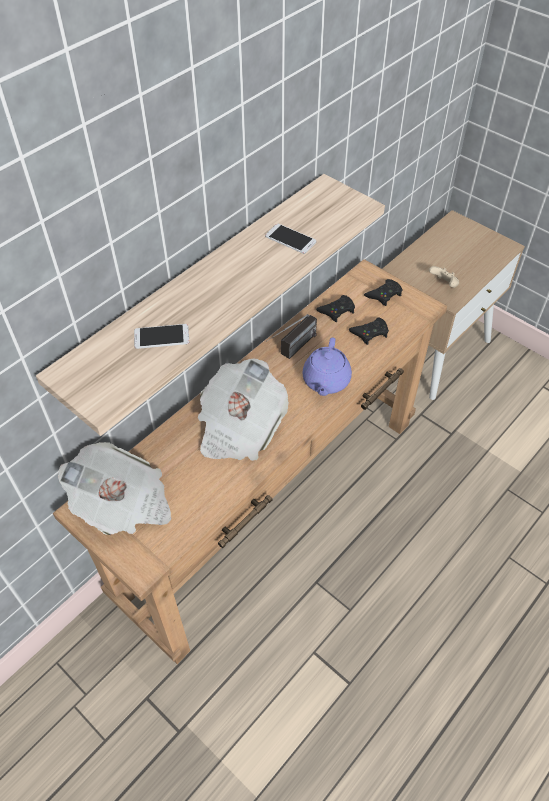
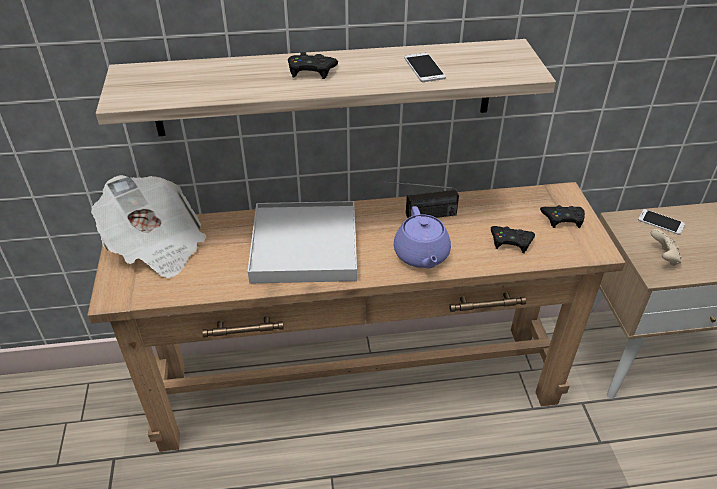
camera: 40 degrees right, 10 degrees down
phone [134,324,189,349] -> phone moved to [638,209,685,235]
newspaper [198,358,289,461] -> white tray [248,201,357,284]
purple teapot [302,338,352,396] -> purple teapot turned 60 degrees counterclockwise [394,206,451,268]
black game controller [316,295,355,322] -> black game controller moved to [288,52,338,79]

